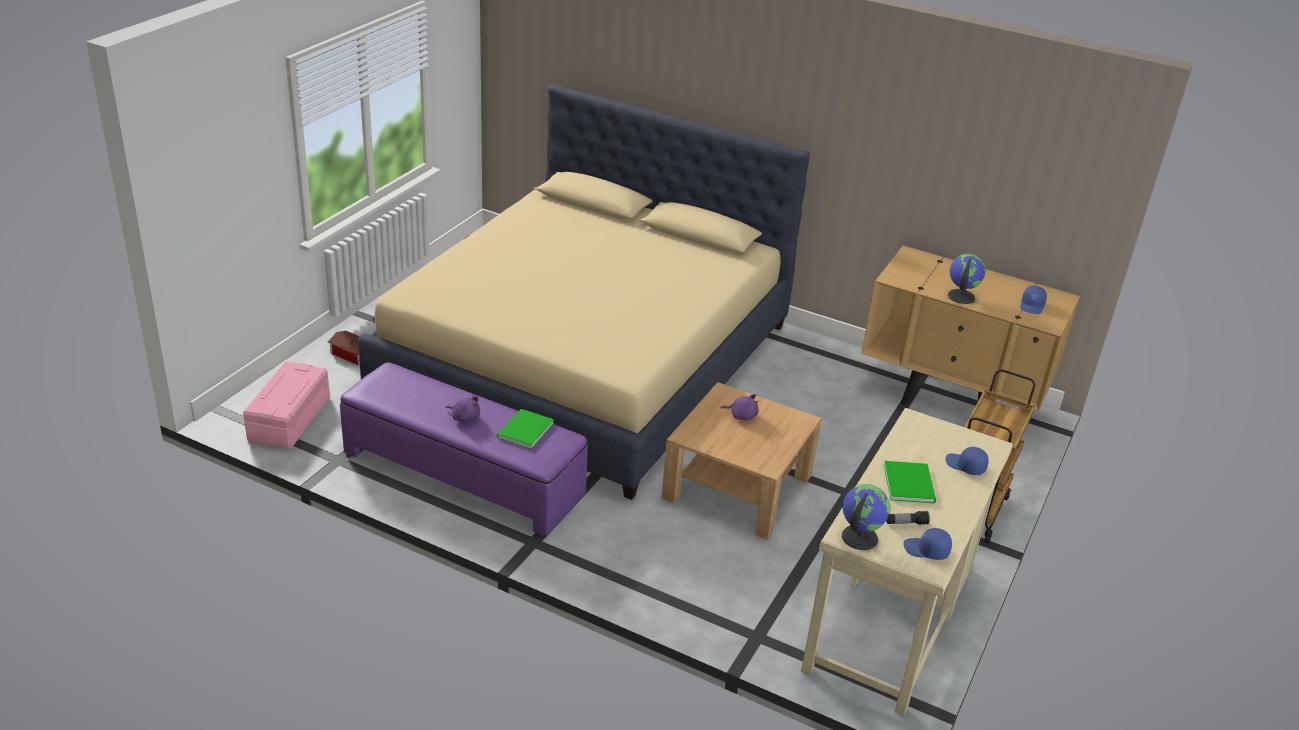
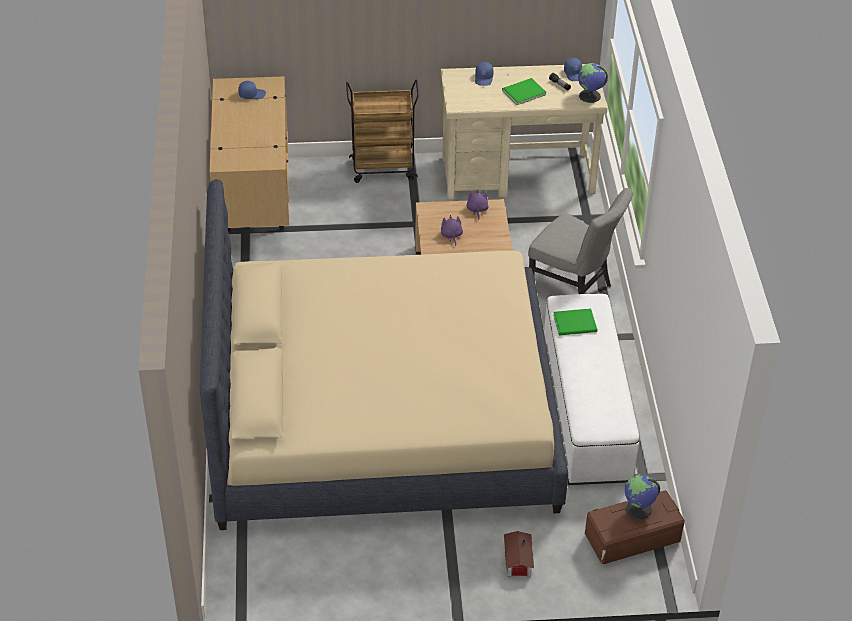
camera: 120 degrees left, 10 degrees up
pink storage box [243,361,330,449] -> brown storage box [585,491,685,564]
purple bench [340,362,588,537] -> white bench [544,294,639,483]
purple plush toy [446,396,480,422] -> purple plush toy moved to [466,189,489,220]
globe [948,254,986,304] -> globe moved to [624,474,660,519]
none -> grey chair [528,188,633,294]

